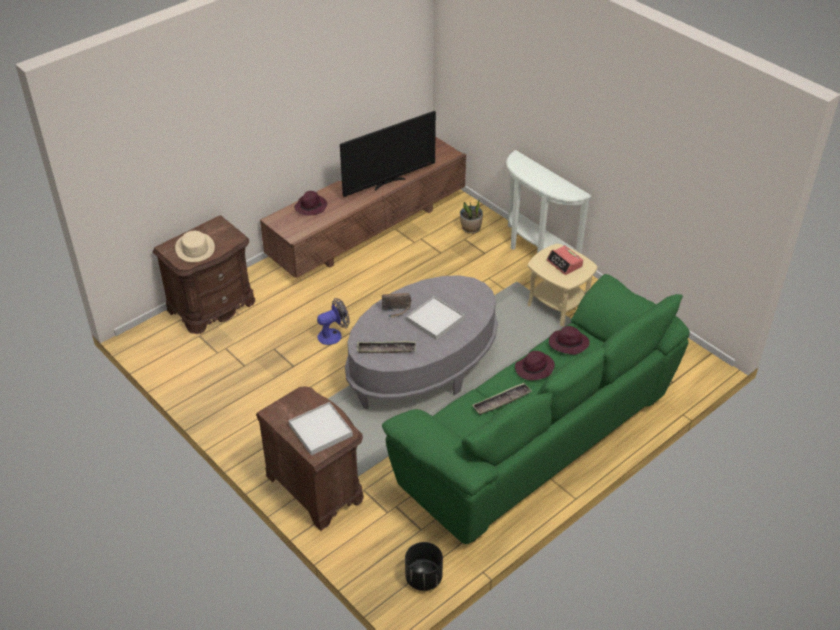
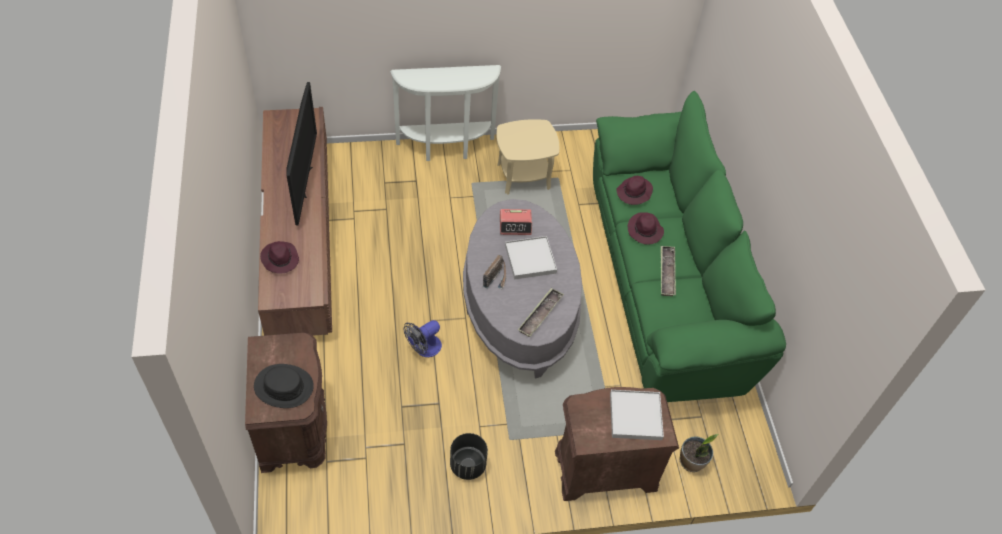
camera: 60 degrees left, 10 degrees up
beige hat [175,231,215,262] -> black hat [254,364,314,408]
fan [317,298,350,345] -> fan turned 135 degrees counterclockwise [404,320,442,357]
black planter [405,542,443,591] -> black planter moved to [450,433,488,480]
potted plant [460,199,483,234] -> potted plant moved to [680,434,718,472]
alarm clock [546,245,583,275] -> alarm clock moved to [500,209,532,235]

